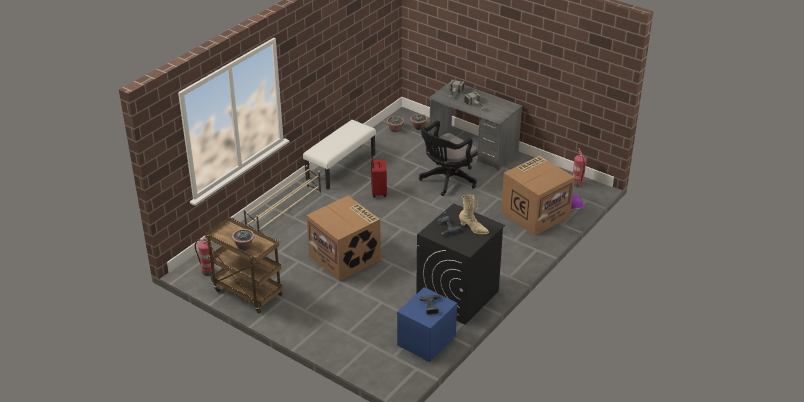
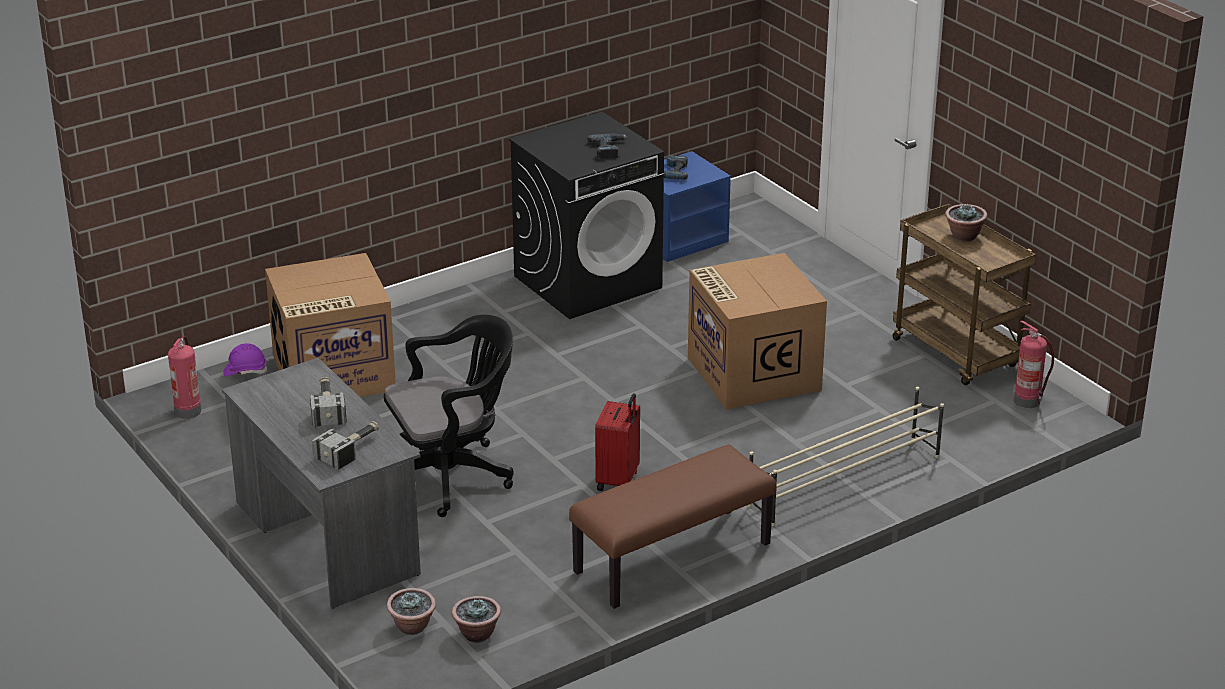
camera: 160 degrees left, 5 degrees down
white bench [303,120,376,190] -> brown bench [569,445,777,609]
beige boot [459,195,489,234] -> none

